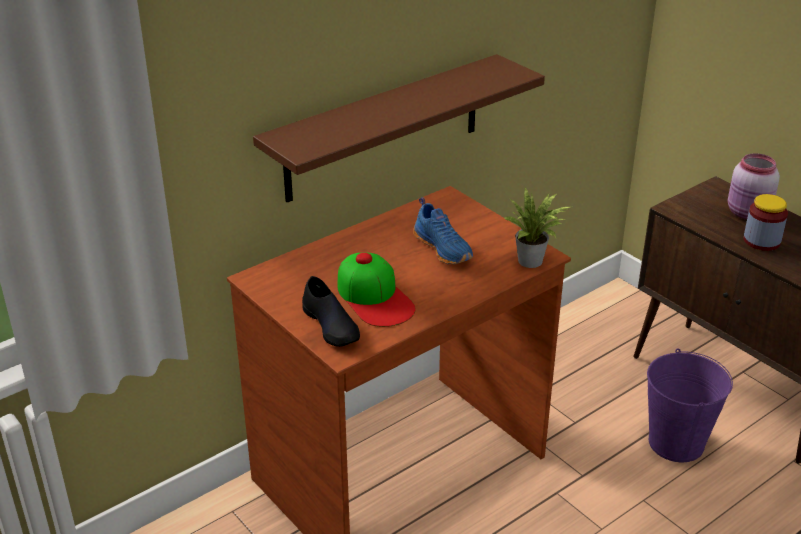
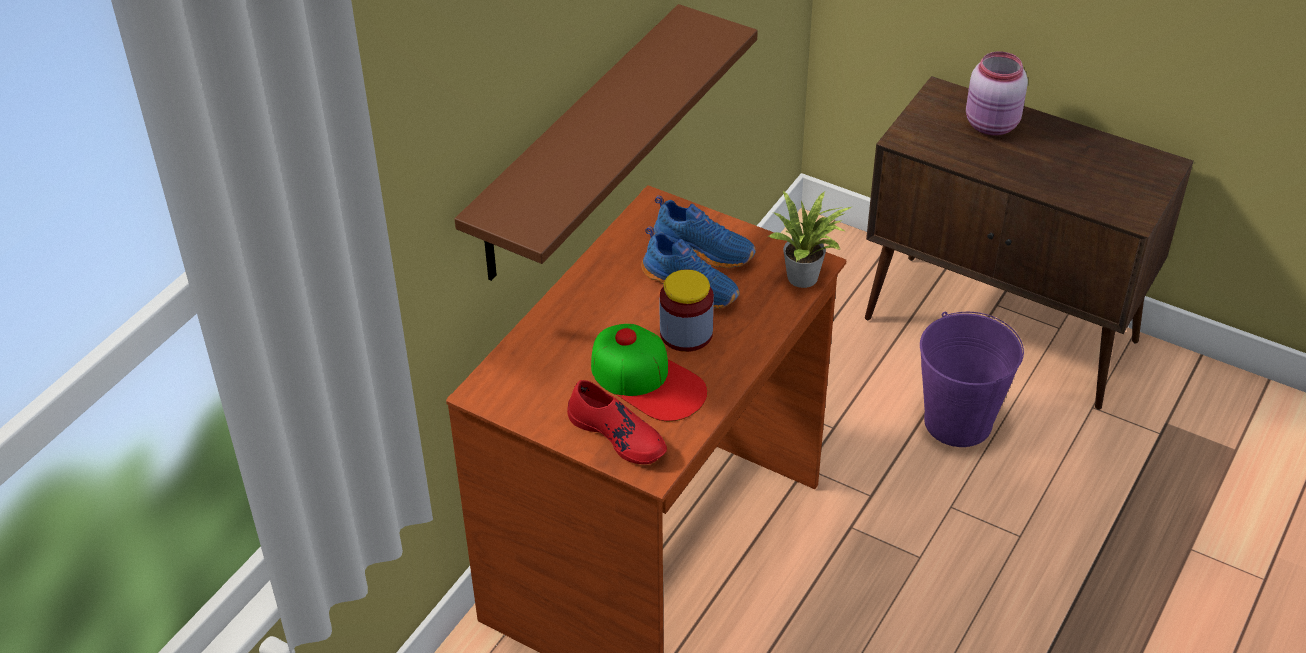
camera: 20 degrees left, 10 degrees up
black shoe [302,276,360,347] -> red shoe [567,380,667,464]
jar [744,194,788,251] -> jar moved to [659,269,714,352]
none -> blue shoe [653,196,756,268]

